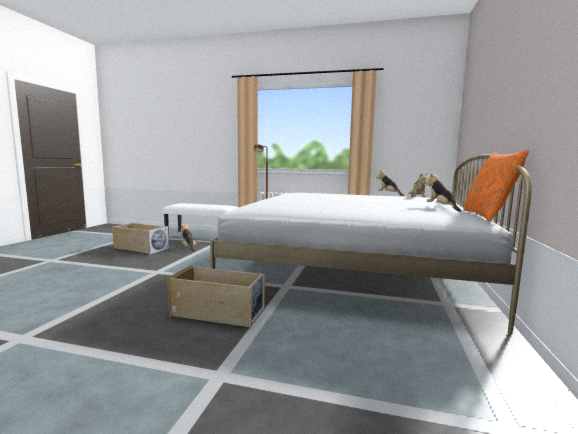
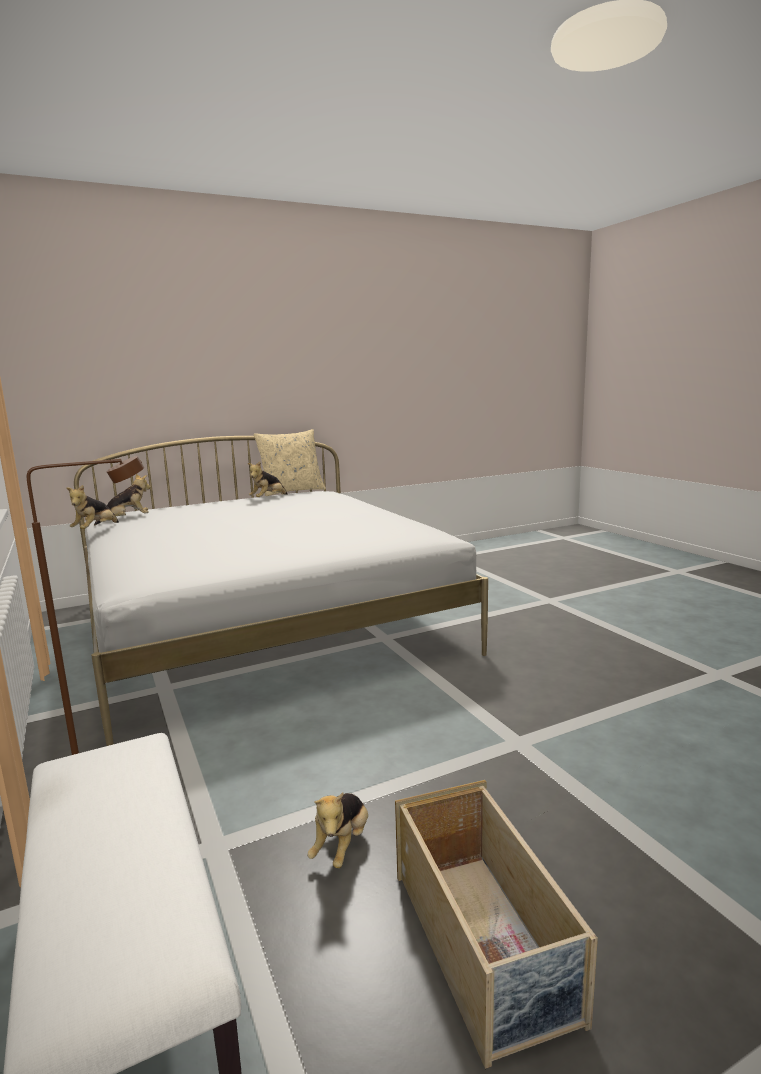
camera: 130 degrees left, 5 degrees up
beige storage box [167,265,265,327] -> none
orange pillow [463,150,529,221] -> beige pillow [254,429,326,496]

